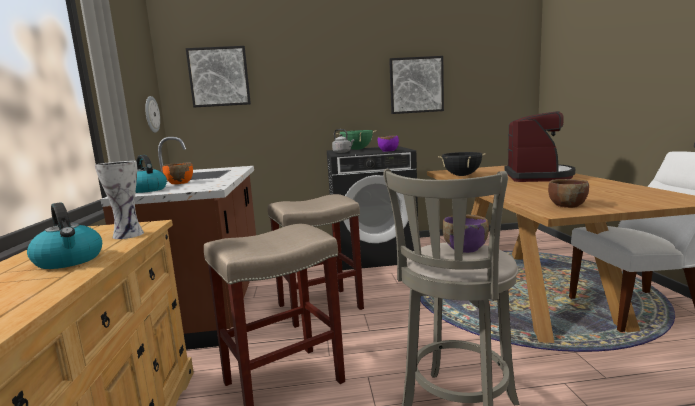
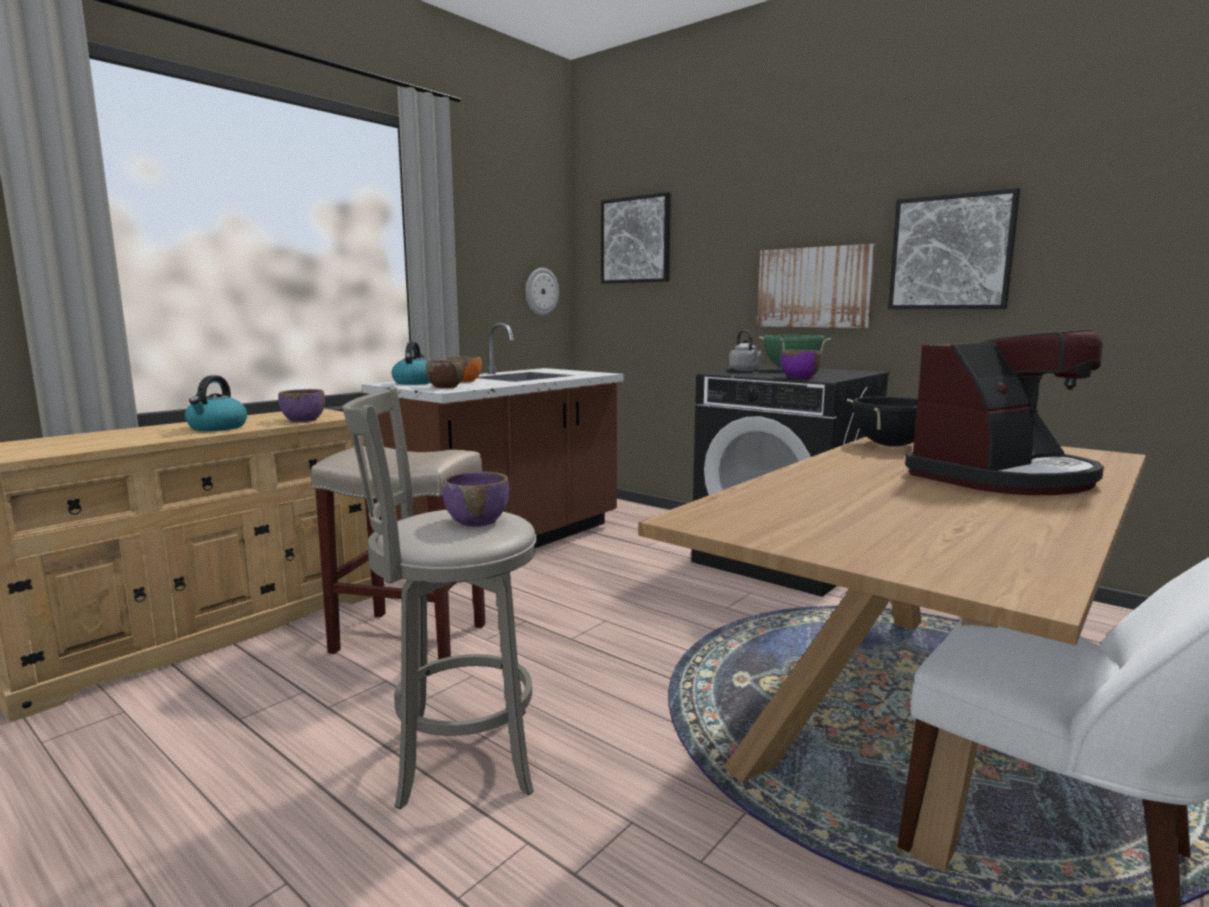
camera: 45 degrees right, 0 degrees up
vase [95,161,144,239] -> purple bowl [278,389,325,422]
beige stool [268,194,364,328] -> none
brown bowl [548,179,589,208] -> brown bowl moved to [426,360,464,388]
none -> picture [757,244,876,328]

